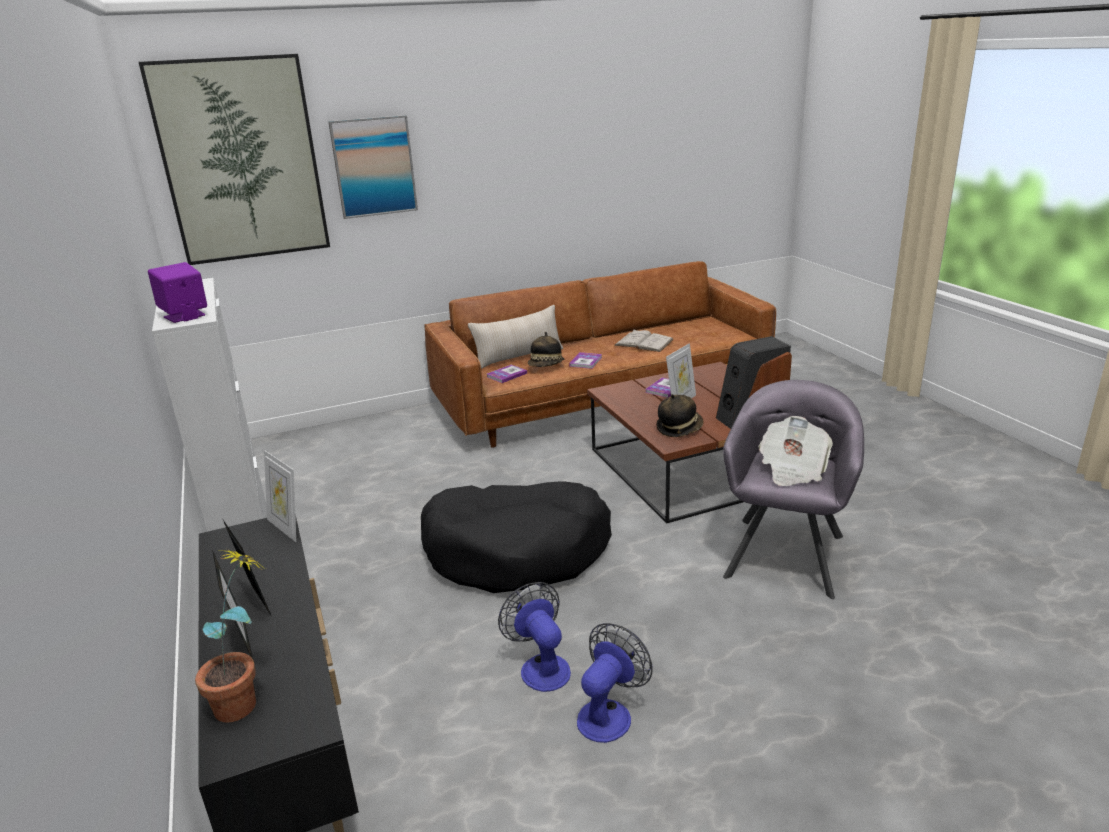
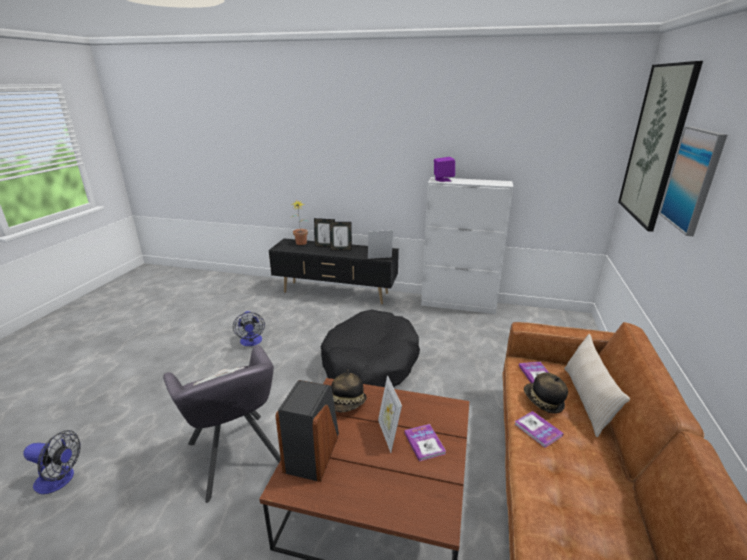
camera: 125 degrees right, 0 degrees up
fan [498,582,571,692] -> fan moved to [23,430,81,494]
white book [614,330,674,352] -> none

